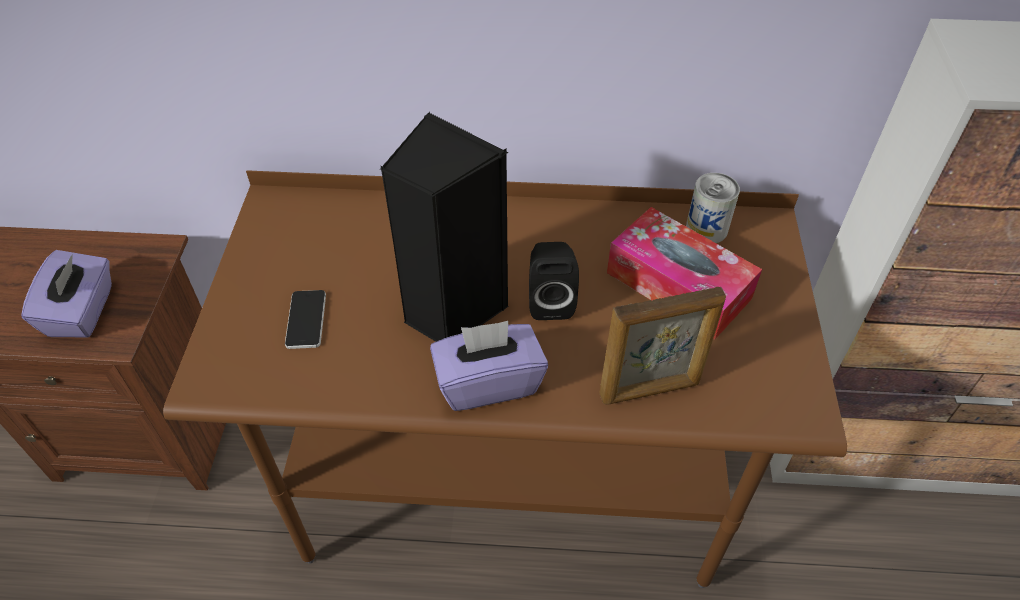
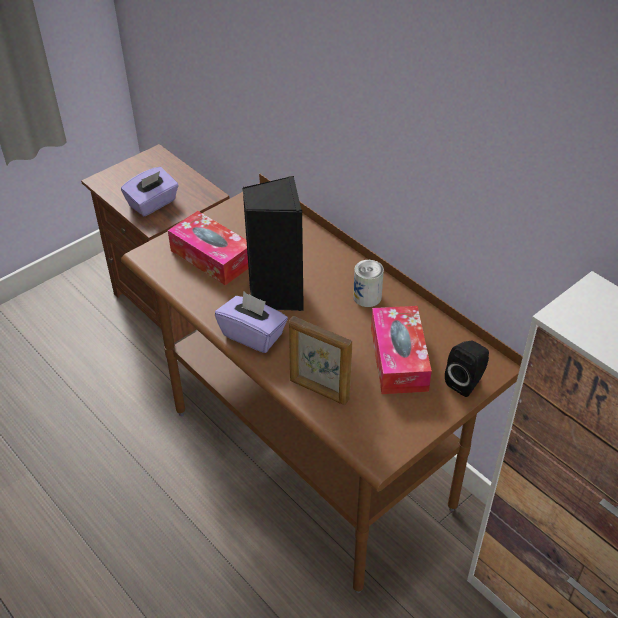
camera: 45 degrees right, 5 degrees down
phone [285,290,326,349] -> tissue box [168,211,248,286]
black speaker [529,242,579,320] -> black speaker moved to [445,341,489,397]
can [686,173,740,243] -> can moved to [353,260,384,307]

